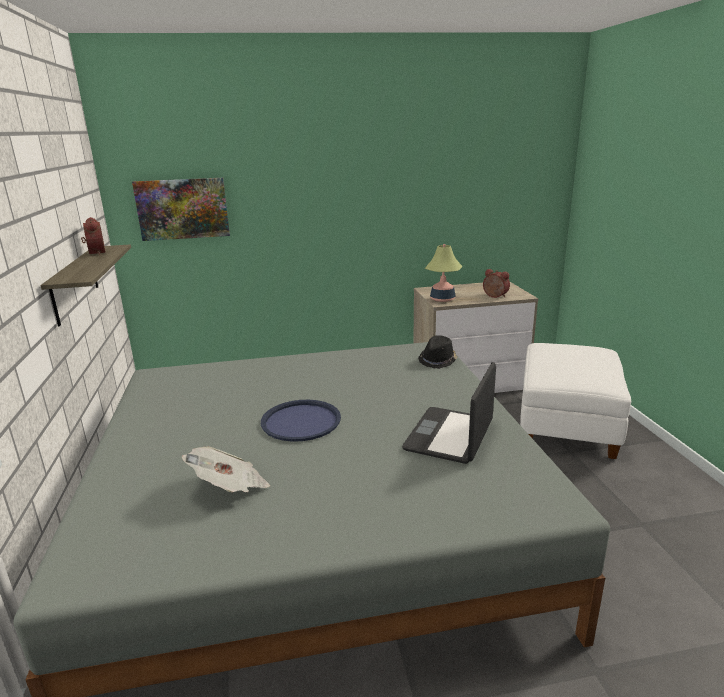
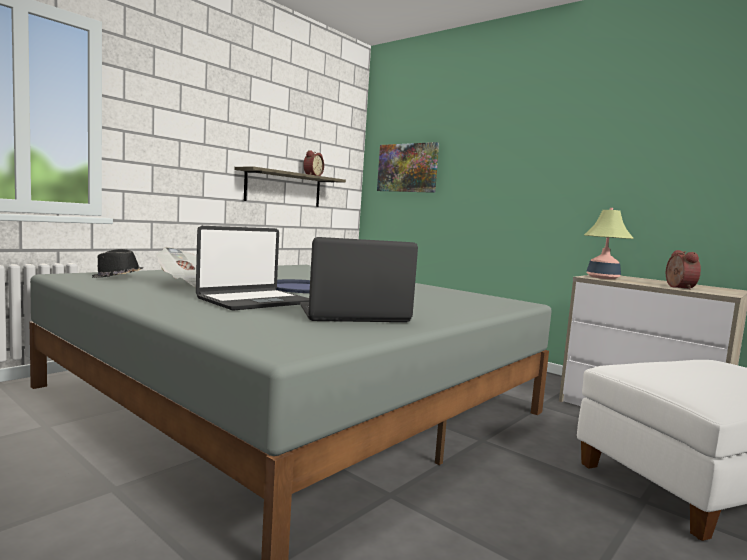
camera: 50 degrees right, 15 degrees down
black hat [418,335,457,369] -> black hat moved to [92,249,143,278]
none -> laptop [196,226,309,311]

